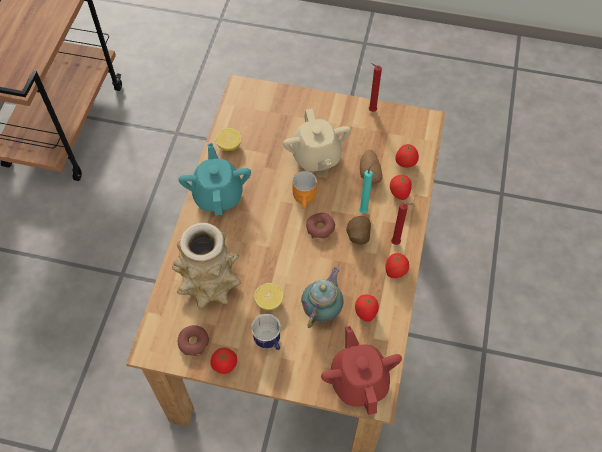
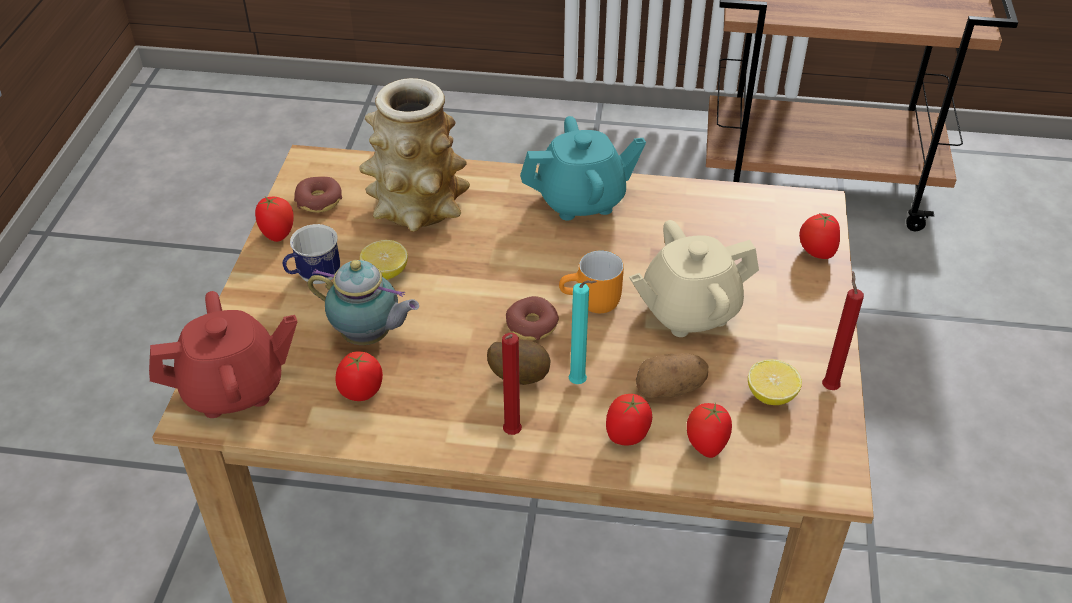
camera: 85 degrees right, 15 degrees down
lemon [216,128,242,151] -> lemon moved to [748,359,802,405]
tomato [386,253,409,278] -> tomato moved to [799,213,840,259]

